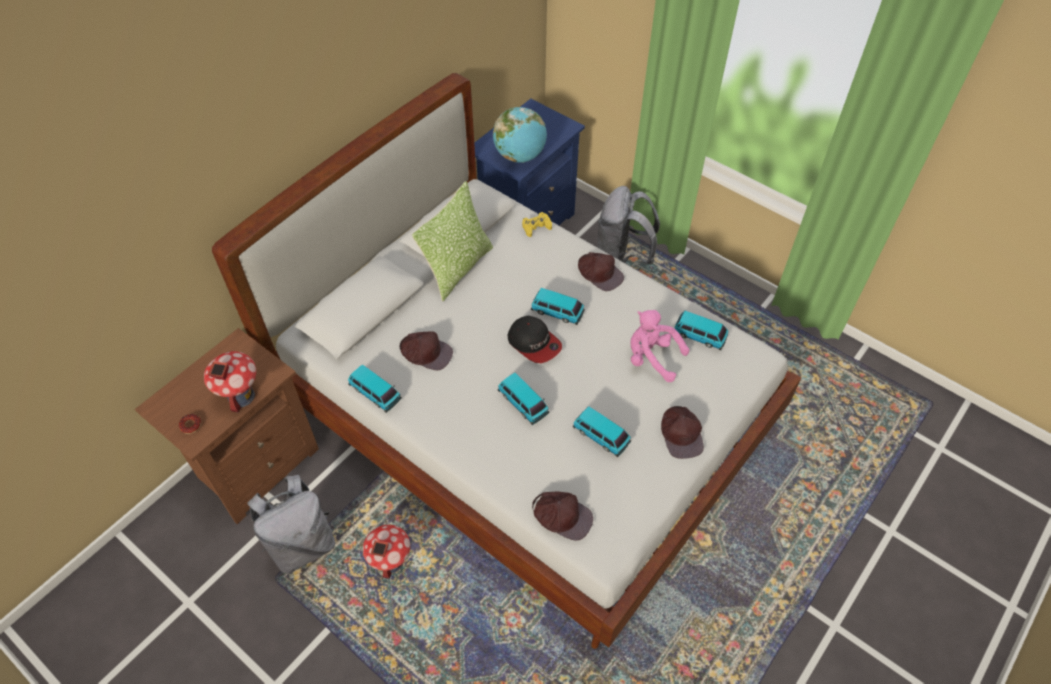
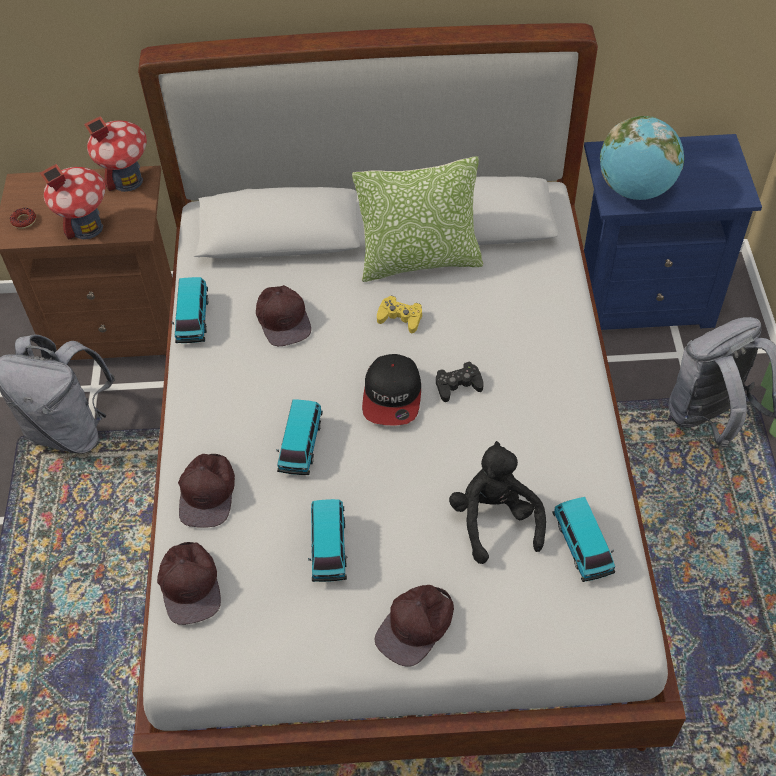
camera: 50 degrees right, 0 degrees up
toy house [363,524,410,579] -> toy house moved to [84,116,147,192]
yellow game controller [522,212,552,237] -> yellow game controller moved to [377,296,422,333]
toy car [531,288,585,325] -> black game controller [436,362,484,402]
brown cap [578,252,624,291] -> brown cap moved to [178,454,235,528]
pink plush toy [631,310,689,382] -> black plush toy [449,441,546,564]

